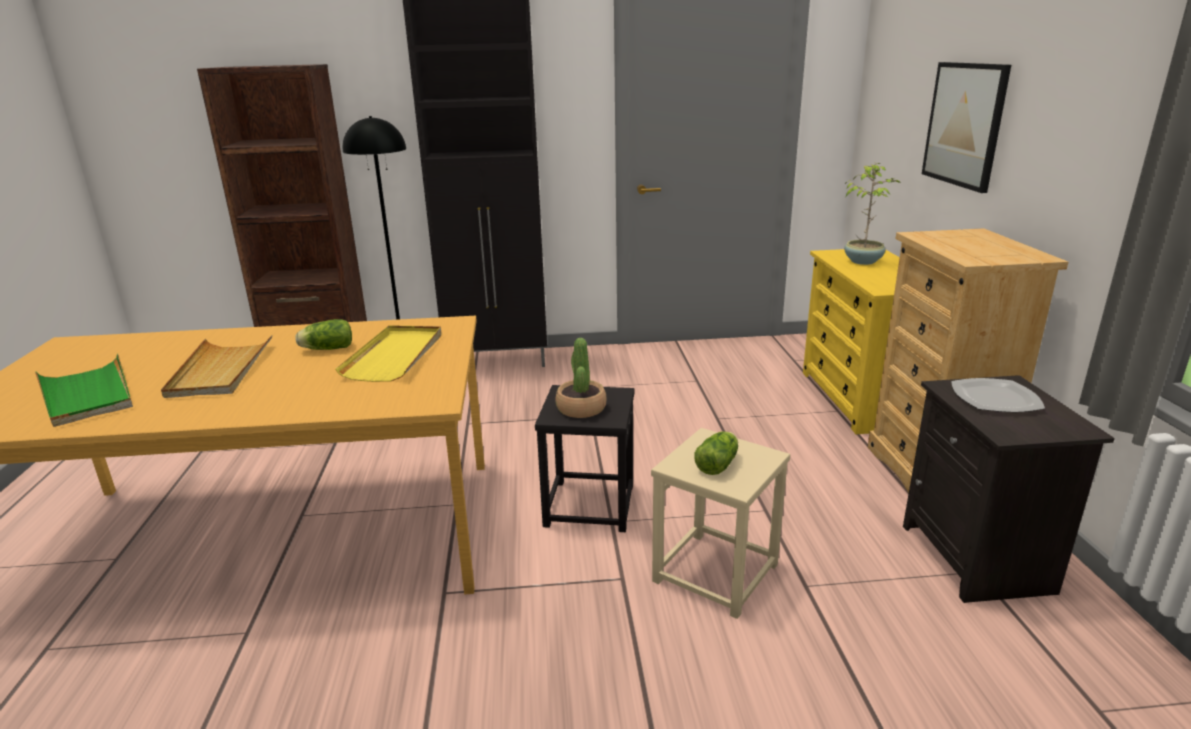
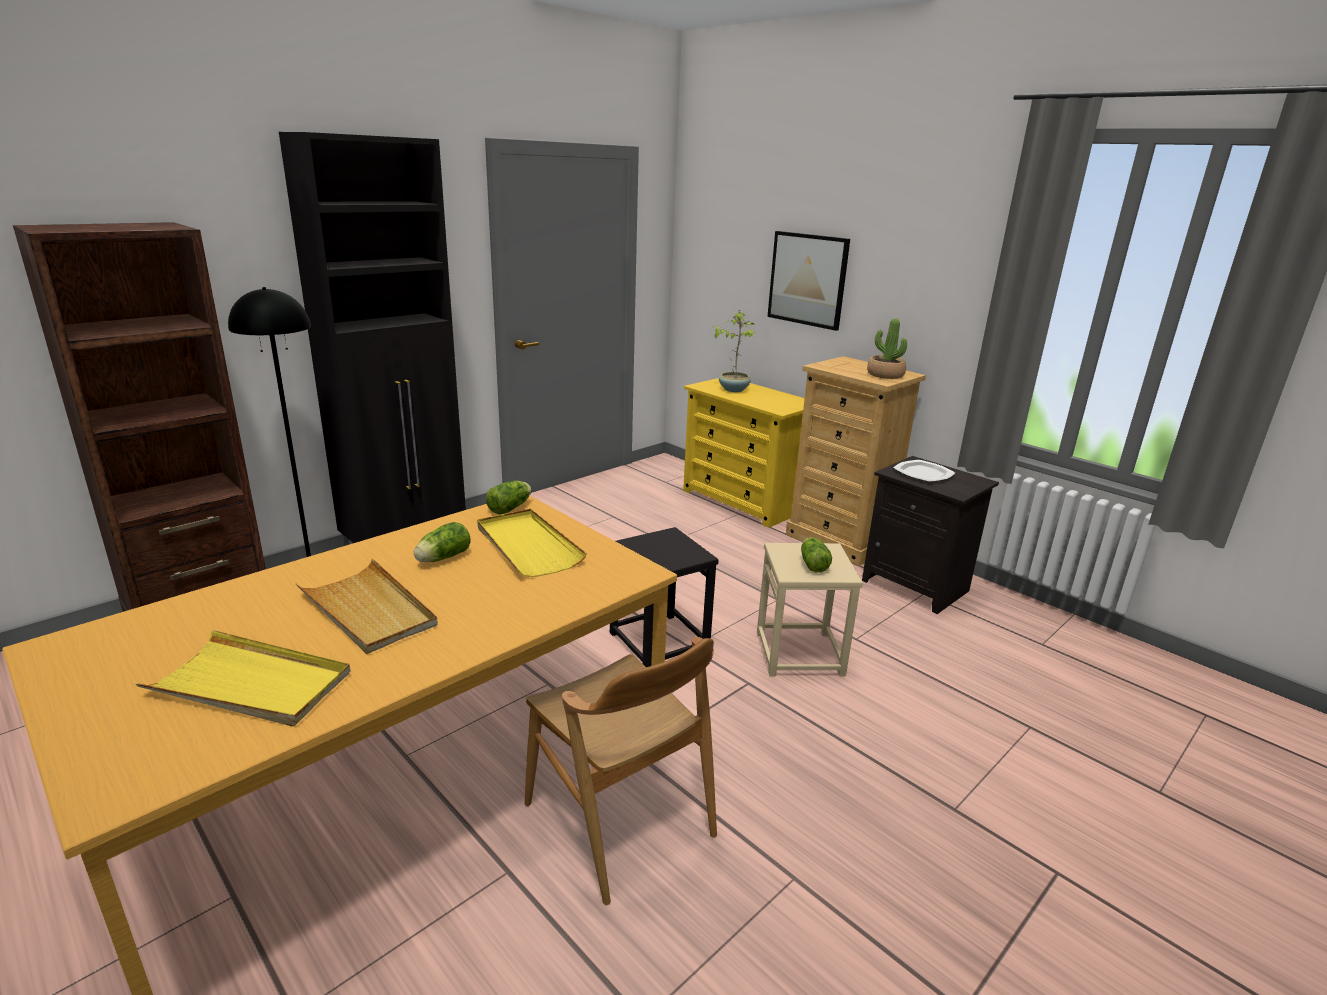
camera: 40 degrees left, 0 degrees up
green tray [35,354,133,427] -> yellow tray [135,630,350,726]
potted plant [555,338,606,418] -> potted plant moved to [867,318,907,379]
none -> lettuce [485,481,532,514]
none -> brown chair [525,637,717,905]

